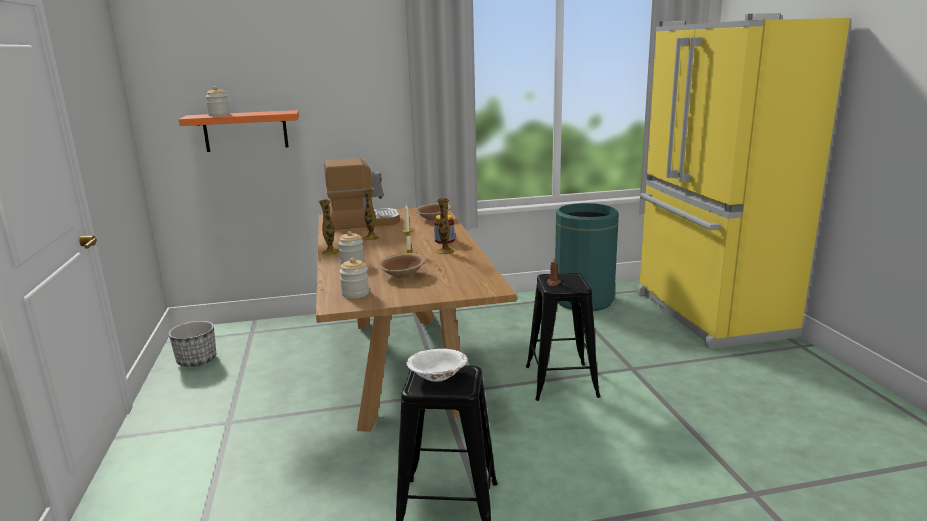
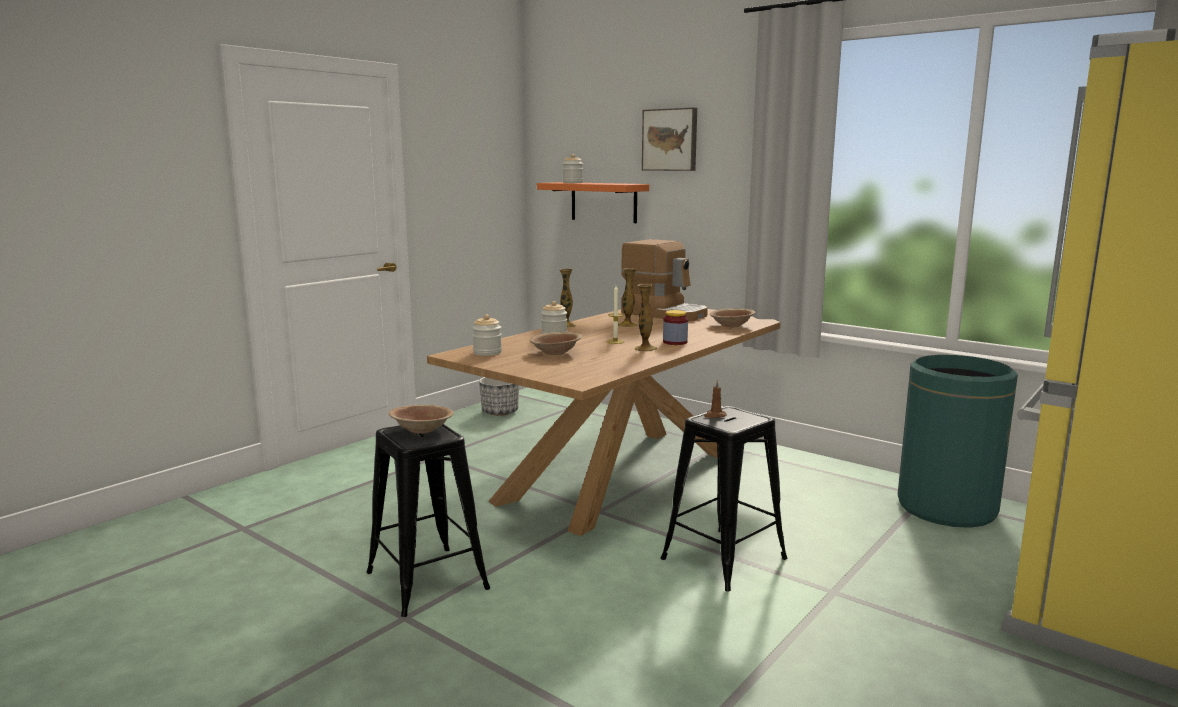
camera: 50 degrees right, 5 degrees down
white bowl [406,349,467,382] -> brown bowl [389,405,454,434]
none -> picture [642,107,697,171]

